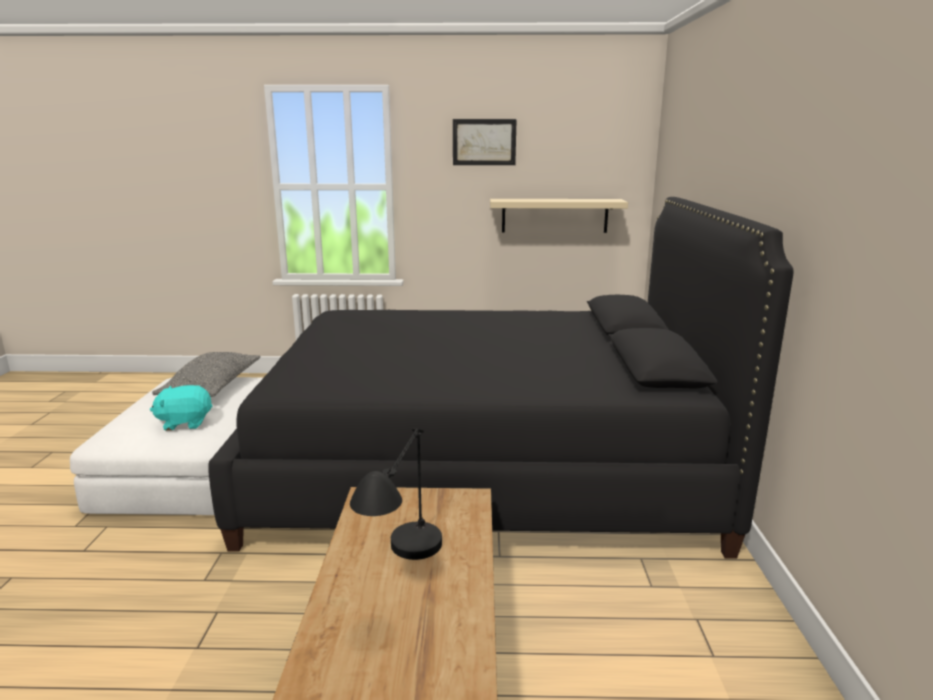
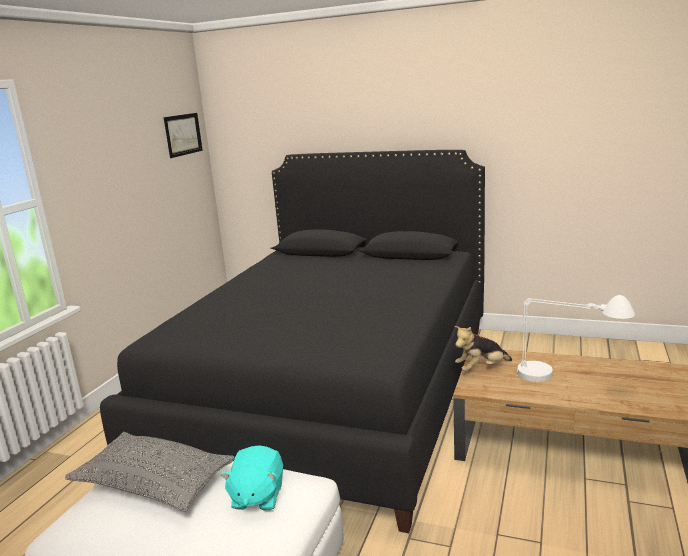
camera: 70 degrees left, 0 degrees up
black table lamp [350,429,442,560] -> white table lamp [516,295,635,382]
picture [453,119,517,165] -> picture moved to [164,113,203,158]
beige shelf [490,199,628,233] -> none
none -> plush toy [455,326,512,371]

